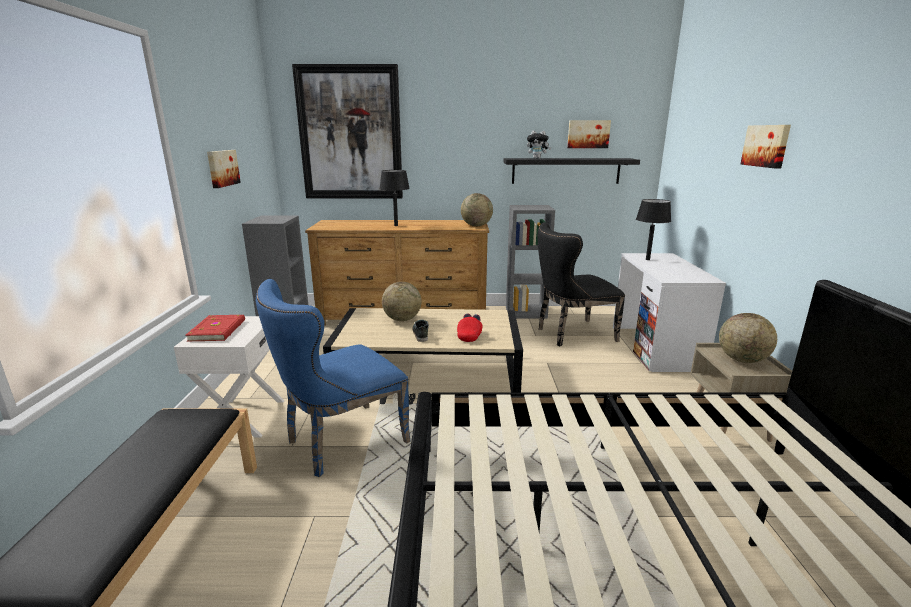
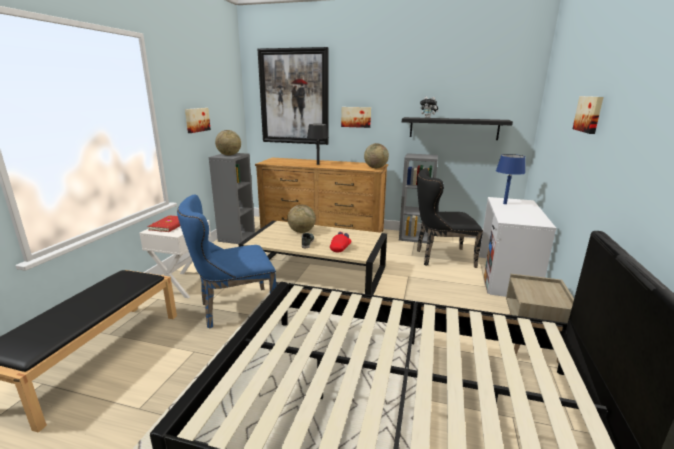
camera: 15 degrees right, 0 degrees up
picture [567,120,611,148] -> picture moved to [341,107,371,128]
black table lamp [636,199,671,260] -> blue table lamp [496,154,525,204]
globe [719,313,777,363] -> globe moved to [215,130,241,156]

